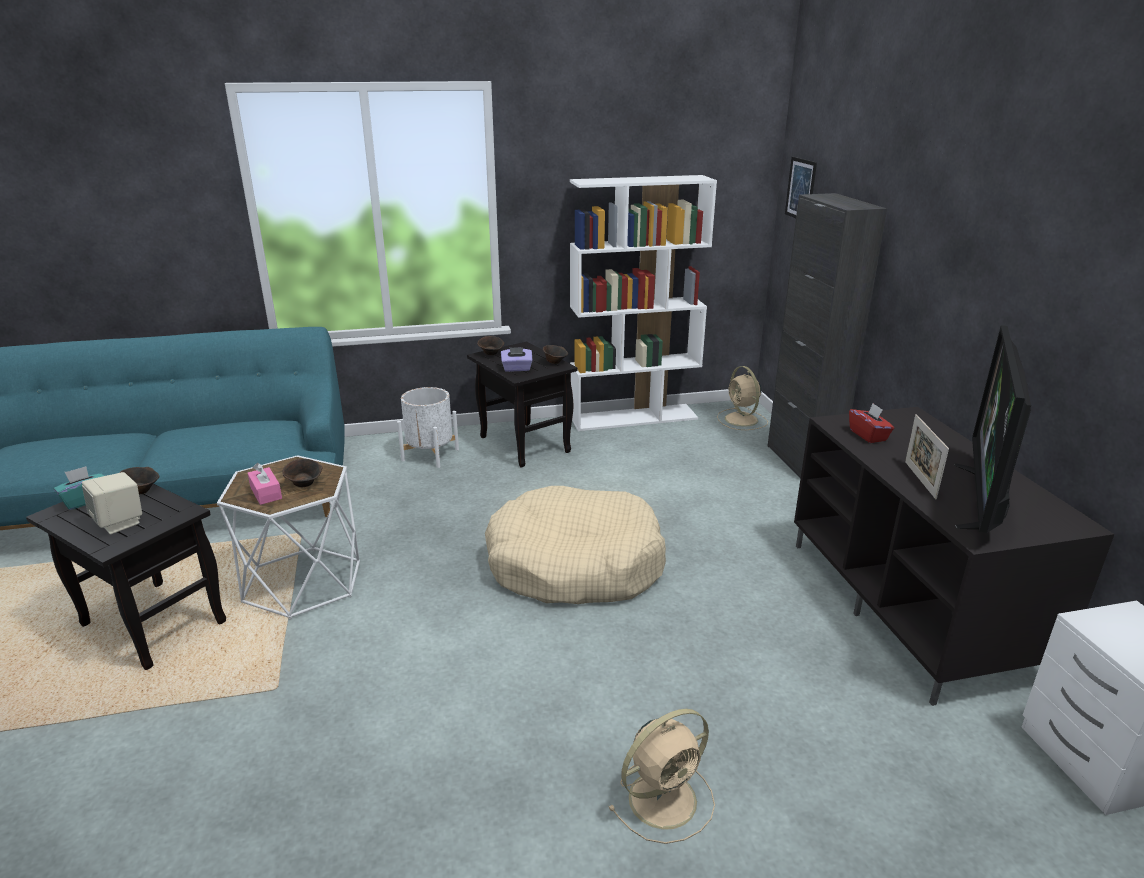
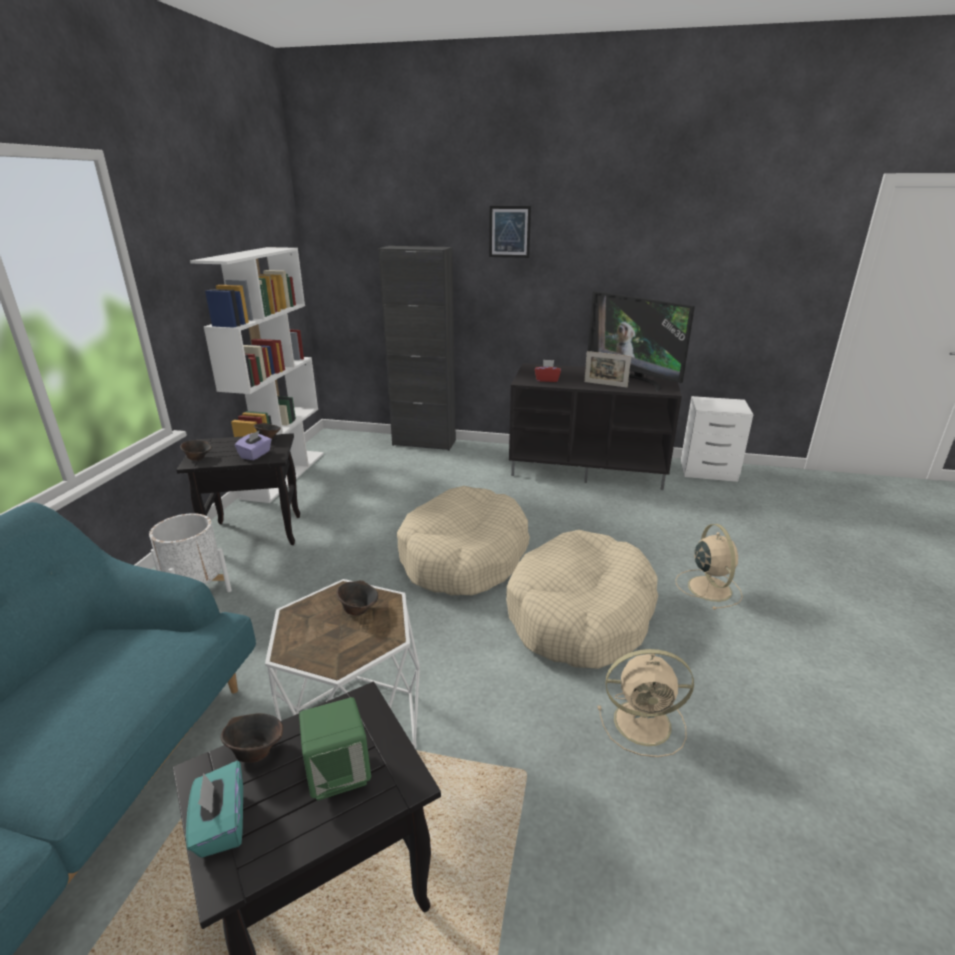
camera: 65 degrees left, 0 degrees up
beige speaker [82,472,142,534] -> green speaker [299,697,371,801]
pink tissue box [248,463,282,505] -> none
beige fan [717,366,768,430] -> beige fan moved to [598,649,694,757]
picture [785,157,817,218] -> picture moved to [489,206,531,258]
none -> beige dog bed [506,530,658,669]

